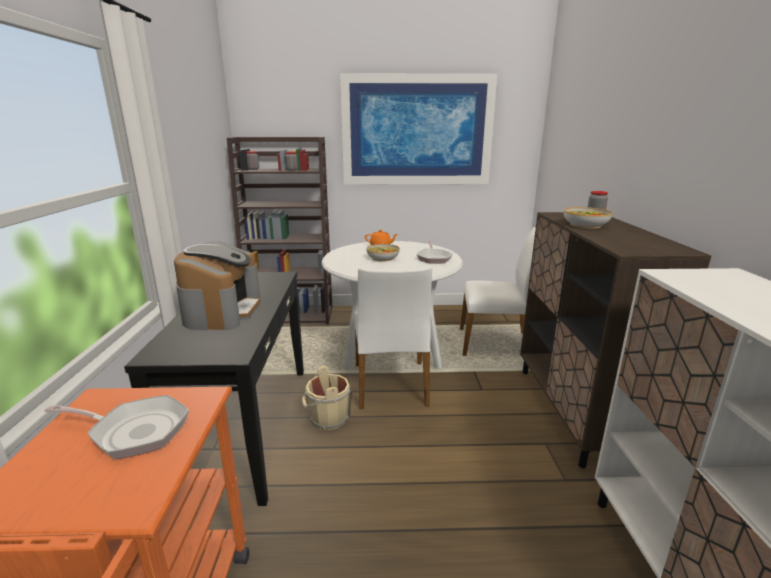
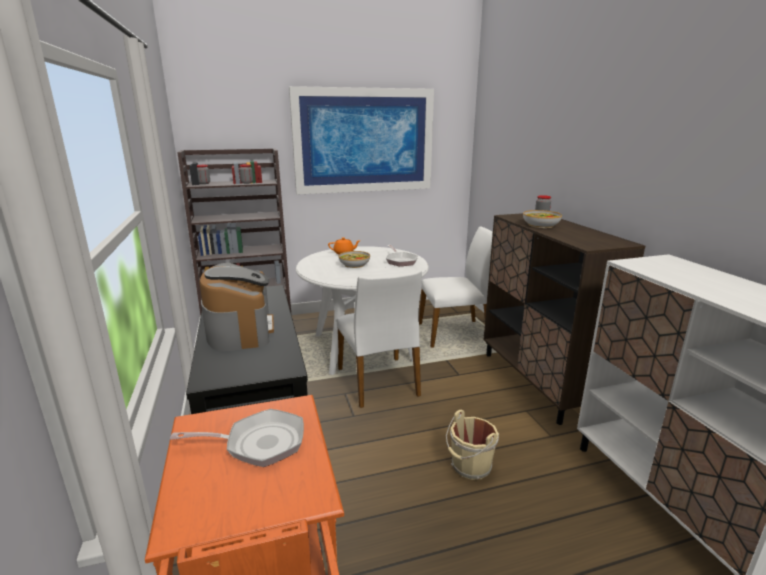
camera: 15 degrees left, 0 degrees up
beige bucket [302,366,350,430] -> beige bucket moved to [446,410,499,480]

